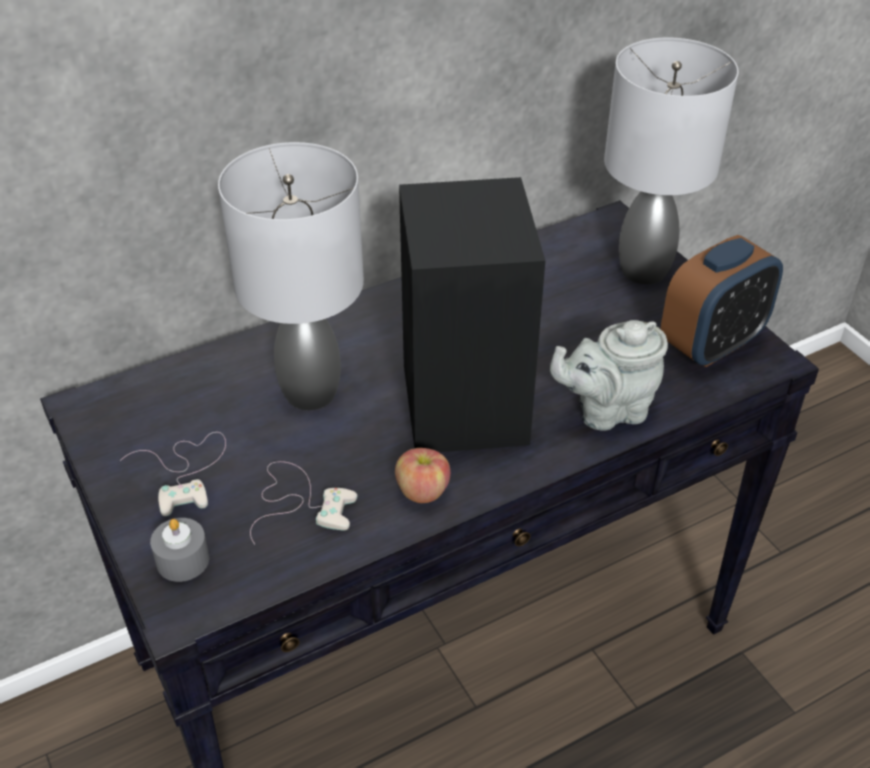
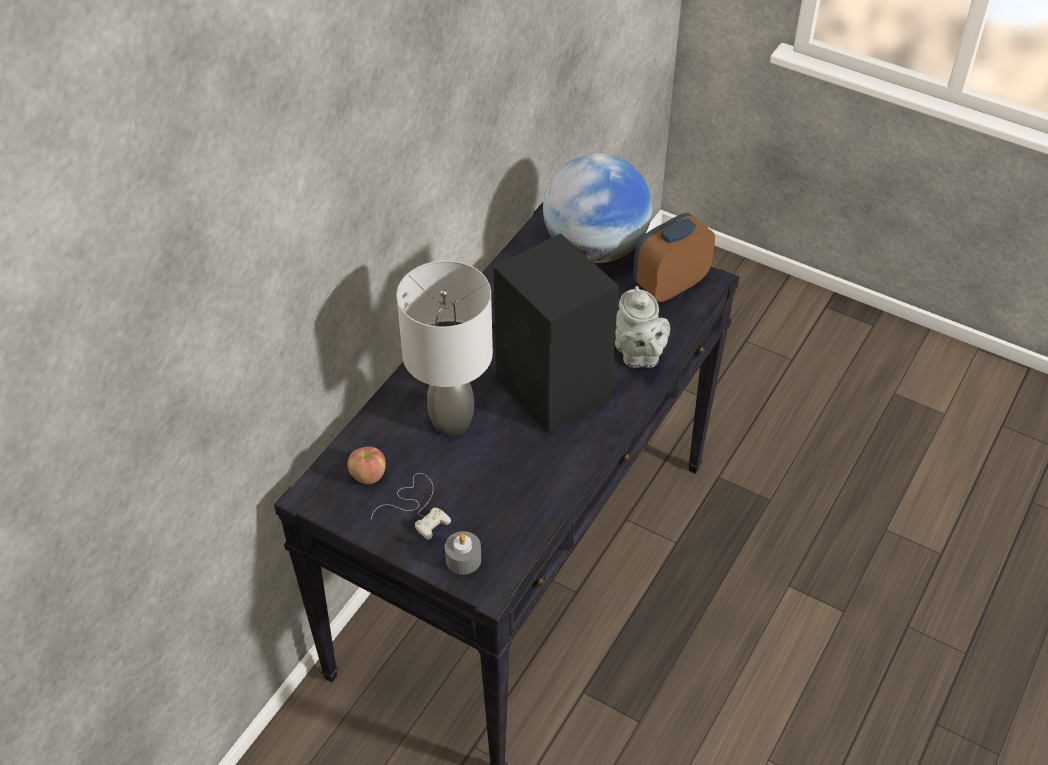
camera: 30 degrees left, 5 degrees up
white game controller [250,461,357,544] -> none
apple [395,448,451,503] -> apple moved to [347,446,386,484]
grey teapot [550,320,668,431] -> grey teapot turned 60 degrees counterclockwise [615,286,670,368]
grey table lamp [604,37,739,284] -> globe [543,153,652,263]
alarm clock [661,235,783,367] -> alarm clock turned 150 degrees counterclockwise [633,213,715,302]

